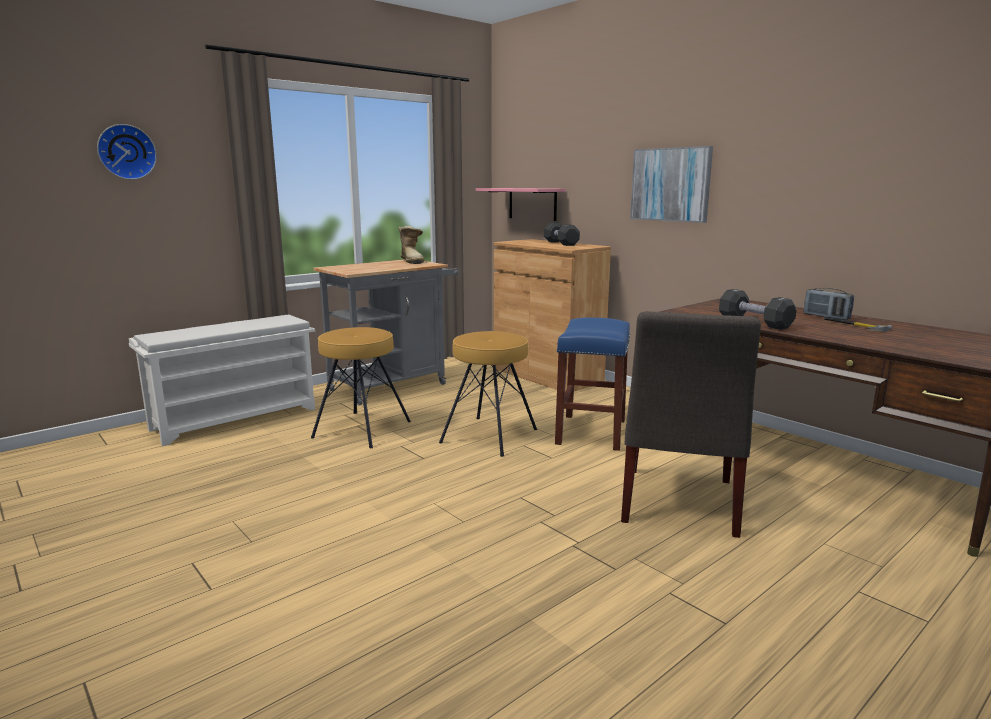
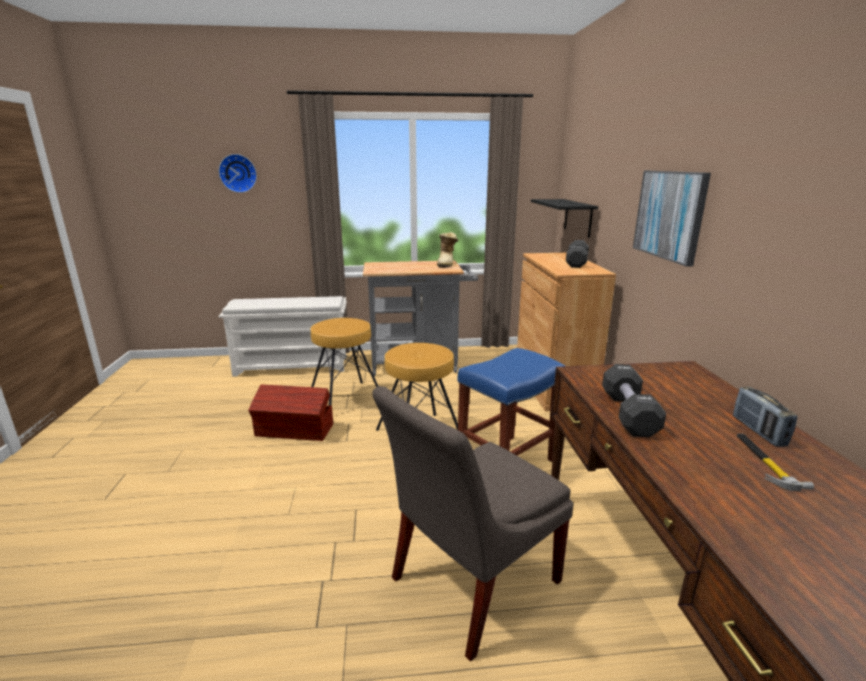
camera: 35 degrees right, 5 degrees up
pink shelf [476,188,566,221] -> black shelf [531,199,598,238]
none -> brown storage box [248,384,333,441]

